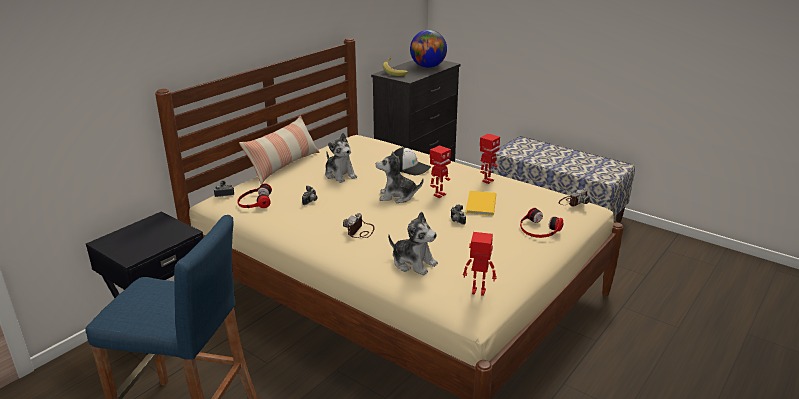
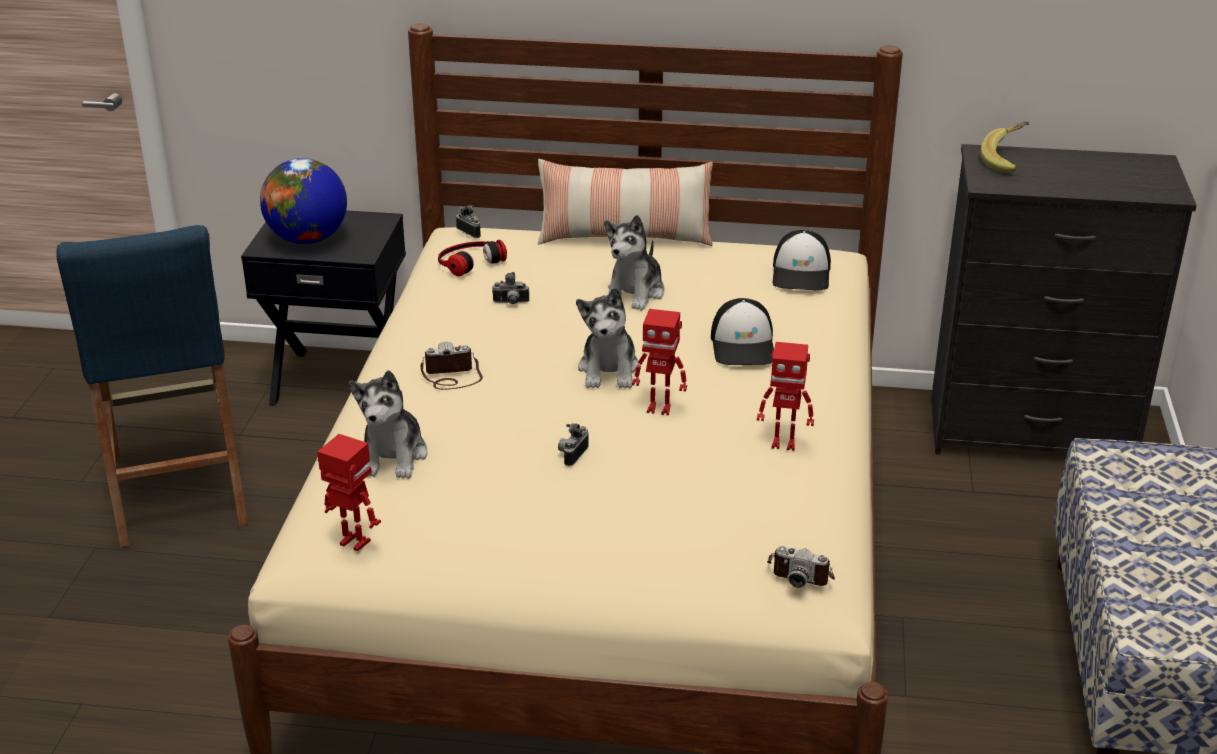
camera: 60 degrees right, 5 degrees up
plush toy [376,151,424,203] -> plush toy turned 150 degrees counterclockwise [576,287,640,388]
globe [410,30,447,68] -> globe moved to [260,158,347,244]
toy robot [463,232,497,296] -> toy robot turned 45 degrees counterclockwise [317,434,381,551]
yellow book [466,191,496,216] -> none
headphones [520,208,564,238] -> none
none -> cap [773,230,831,290]

